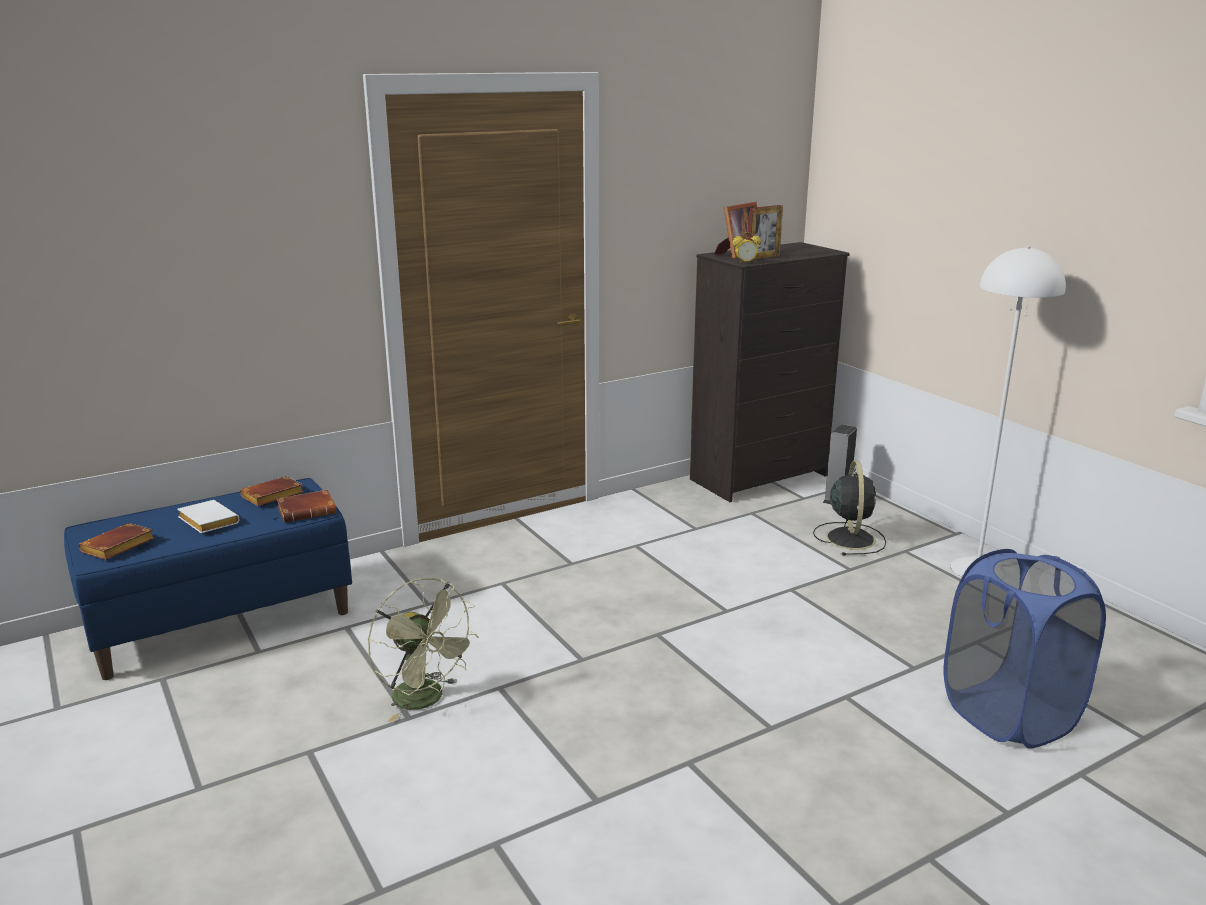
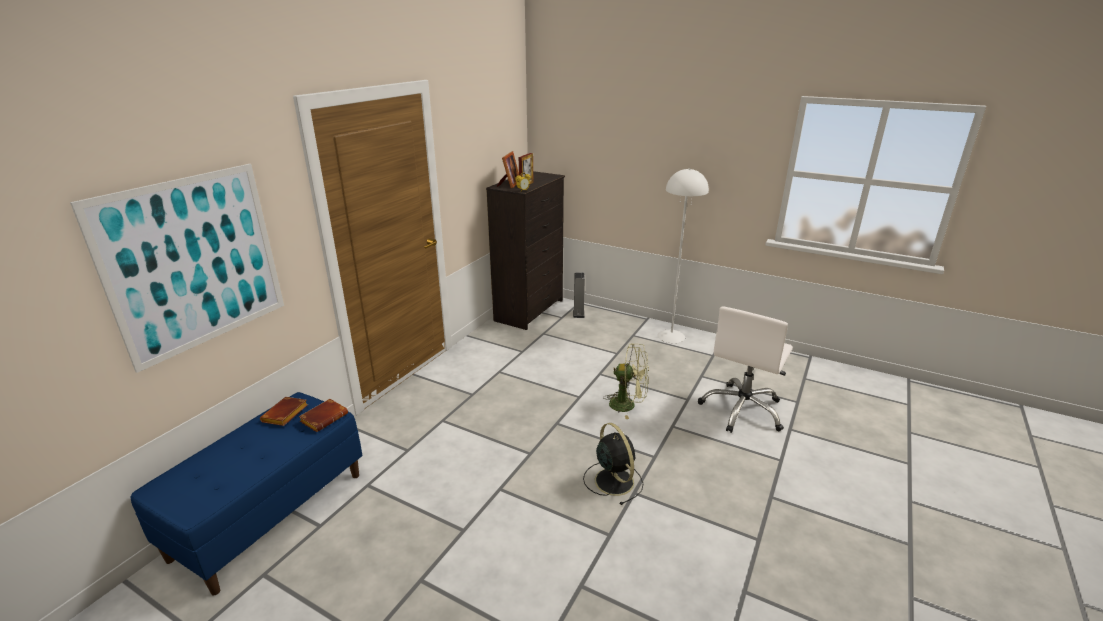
camera: 30 degrees left, 5 degrees up
brown book [79,523,155,560] -> none
white book [177,500,240,533] -> none
green fan [368,577,479,722] -> green fan moved to [603,343,649,419]
black fan [813,461,886,556] -> black fan moved to [583,423,643,505]
blue laundry basket [943,549,1106,749] -> white office chair [698,306,793,433]
none -> picture [70,164,284,373]

